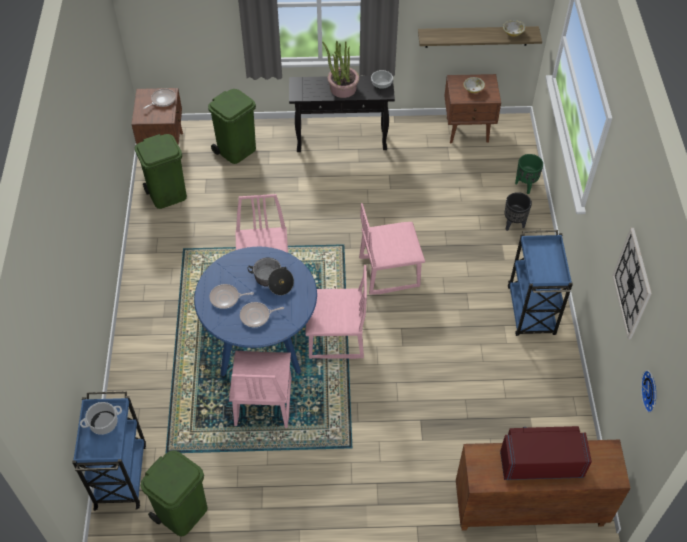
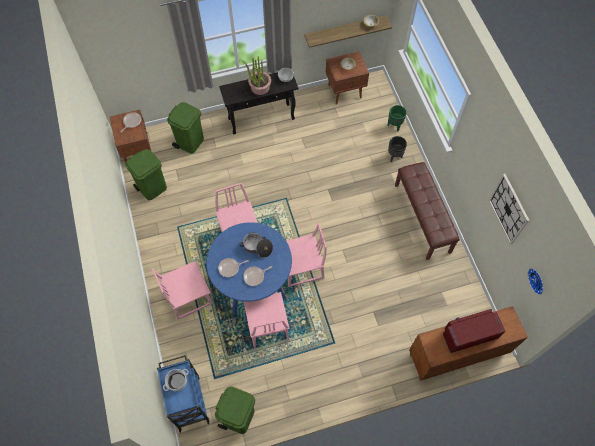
camera: 15 degrees left, 10 degrees up
pink chair [359,203,425,295] -> pink chair moved to [152,261,213,320]
blue cart [508,230,573,336] -> brown bench [395,162,460,260]

